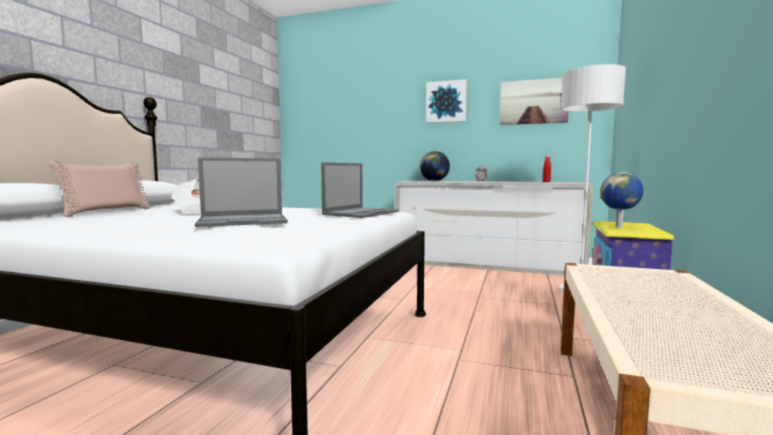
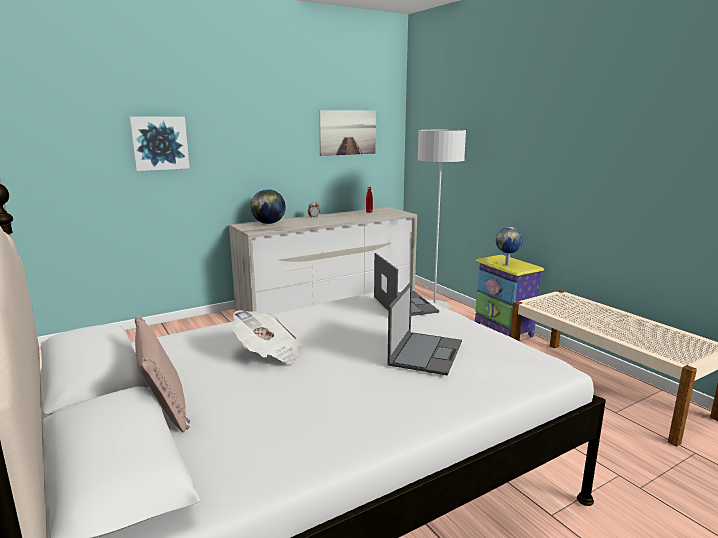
camera: 50 degrees left, 10 degrees up
picture [426,79,467,123] -> picture moved to [129,117,190,171]

